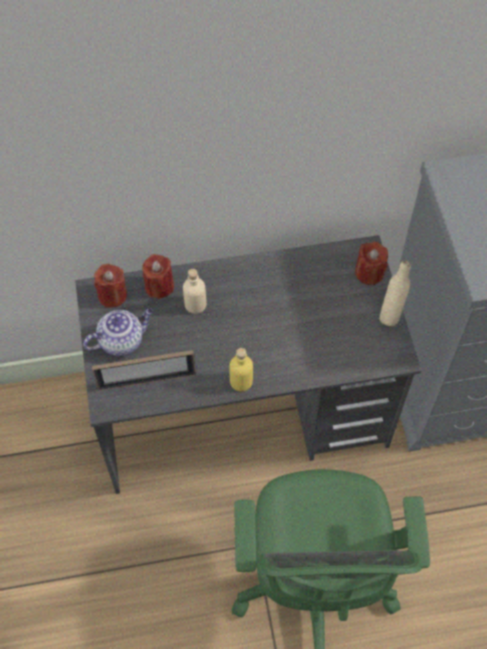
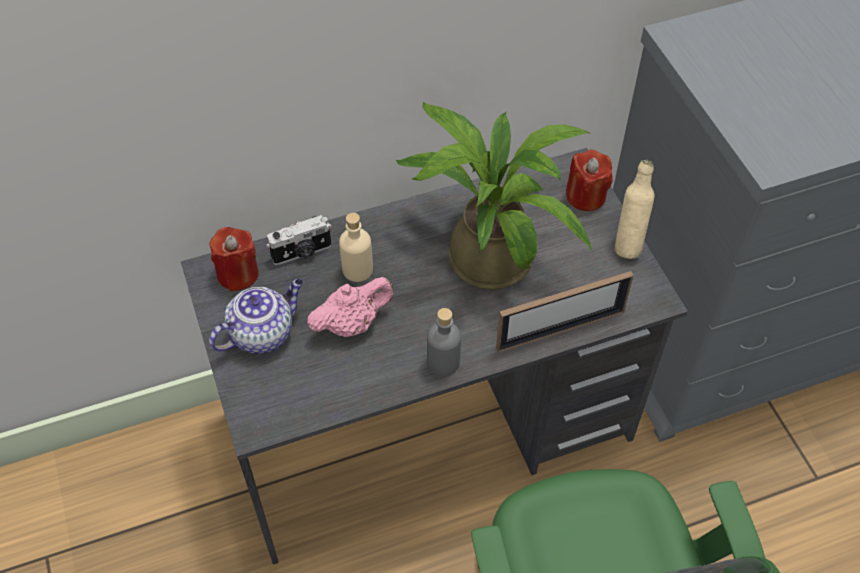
camera: 10 degrees left, 5 degrees down
picture frame [92,350,196,391] -> picture frame moved to [496,271,634,352]
red candle [142,254,174,298] -> camera [266,215,332,265]
yellow bottle [229,348,253,391] -> grey bottle [427,308,461,376]
none -> pink teapot [307,277,394,337]
none -> potted plant [396,101,592,289]

